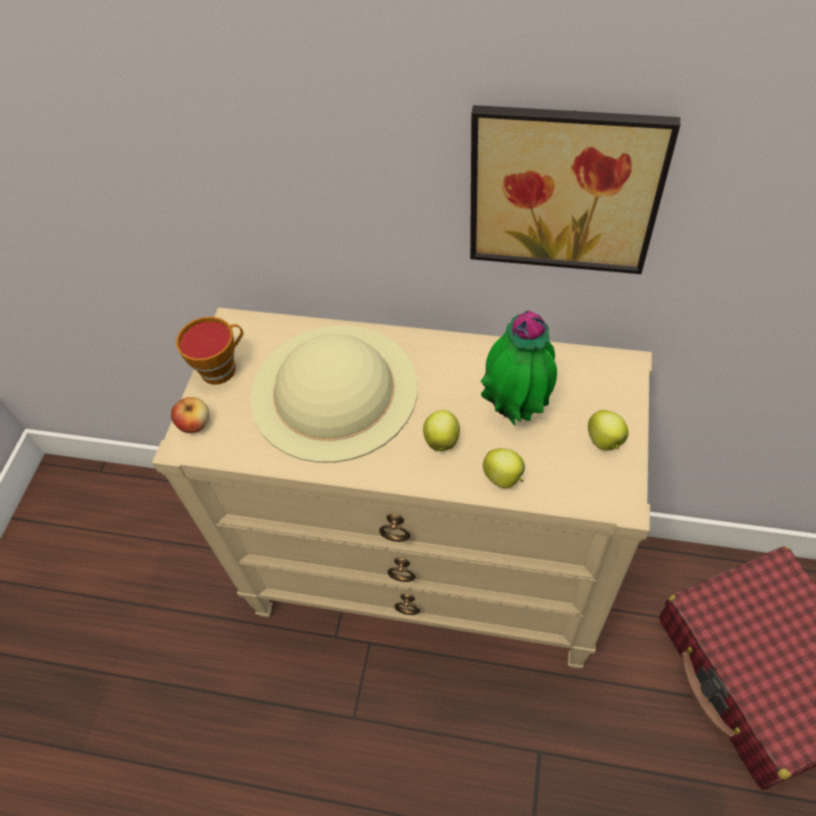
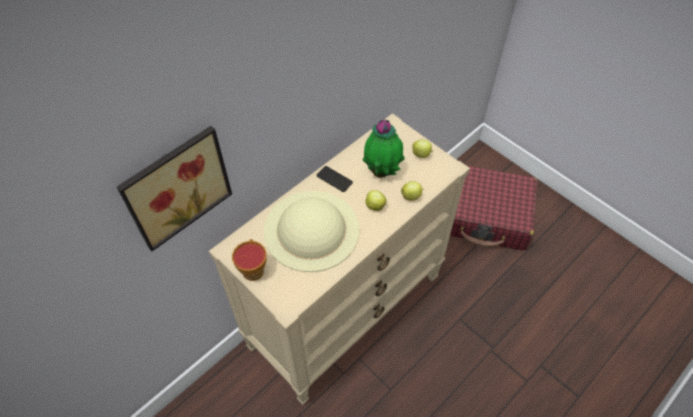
camera: 60 degrees left, 0 degrees up
apple [171,397,210,433] -> none
picture [470,105,680,274] -> picture moved to [117,126,232,251]
none -> phone [317,166,353,192]

